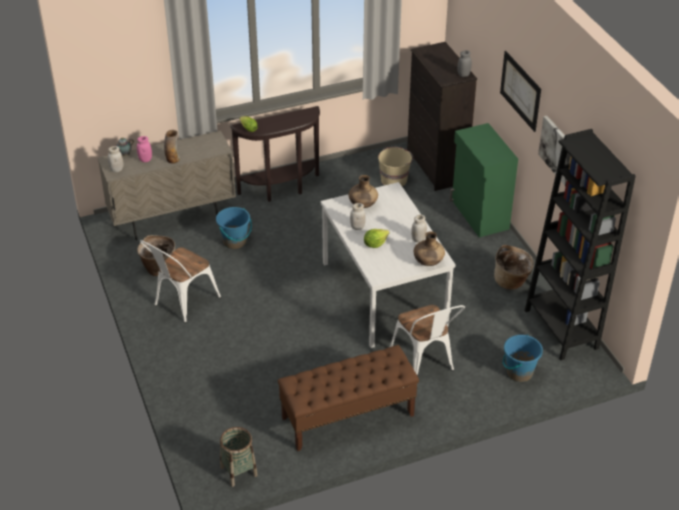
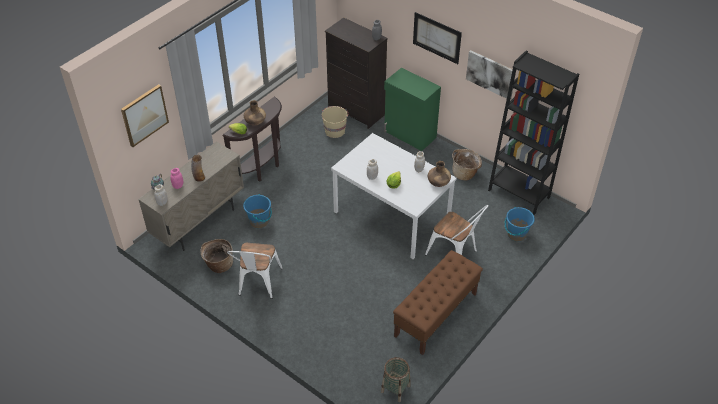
camera: 30 degrees left, 5 degrees up
brown vase [348,175,378,208] -> brown vase moved to [244,100,266,126]
none -> picture [121,84,169,147]

